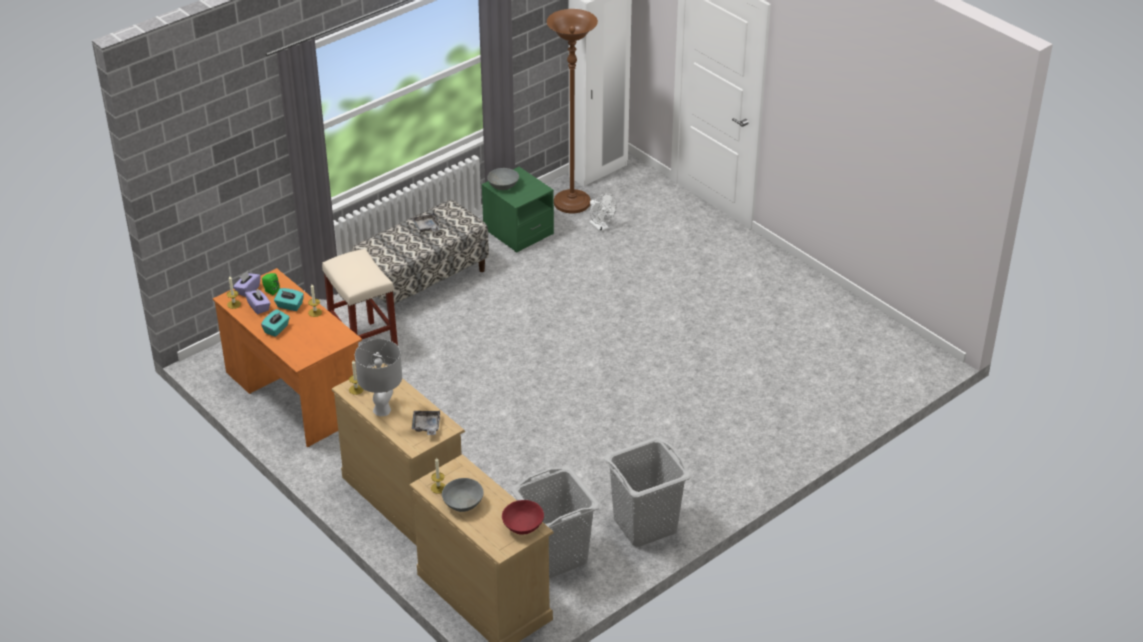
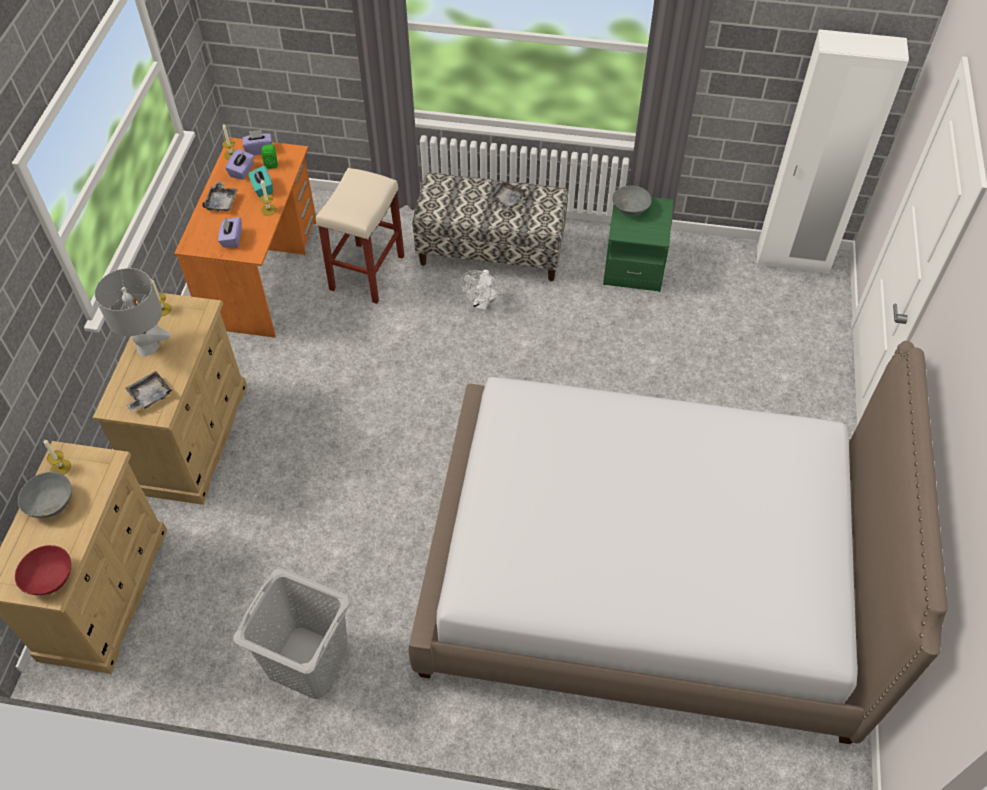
camera: 50 degrees right, 15 degrees up
turquoise tissue box [261,309,290,337] -> grey tray [202,182,238,212]
grey laundry basket [511,466,600,579] -> none
brown floor lamp [547,9,598,213] -> none
white fan [589,193,617,232] -> white fan moved to [460,270,499,311]
none -> purple tissue box [218,217,242,248]
none -> bed [408,341,948,744]

